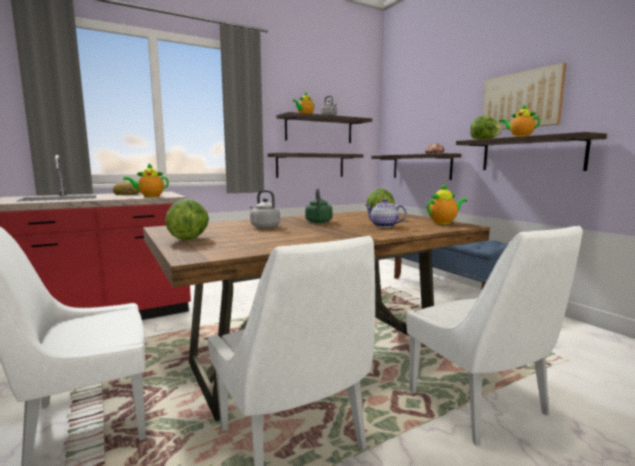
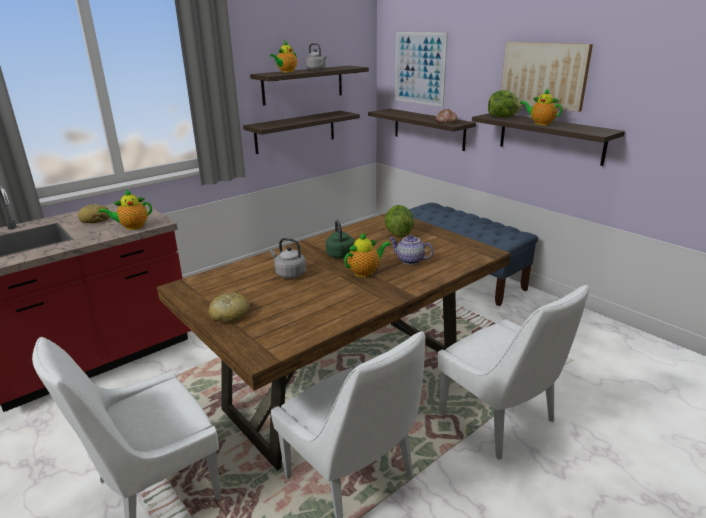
camera: 10 degrees left, 15 degrees up
lettuce [165,198,209,240] -> bread [208,292,250,323]
teapot [427,183,467,224] -> teapot moved to [344,233,391,277]
none -> picture [395,32,448,107]

